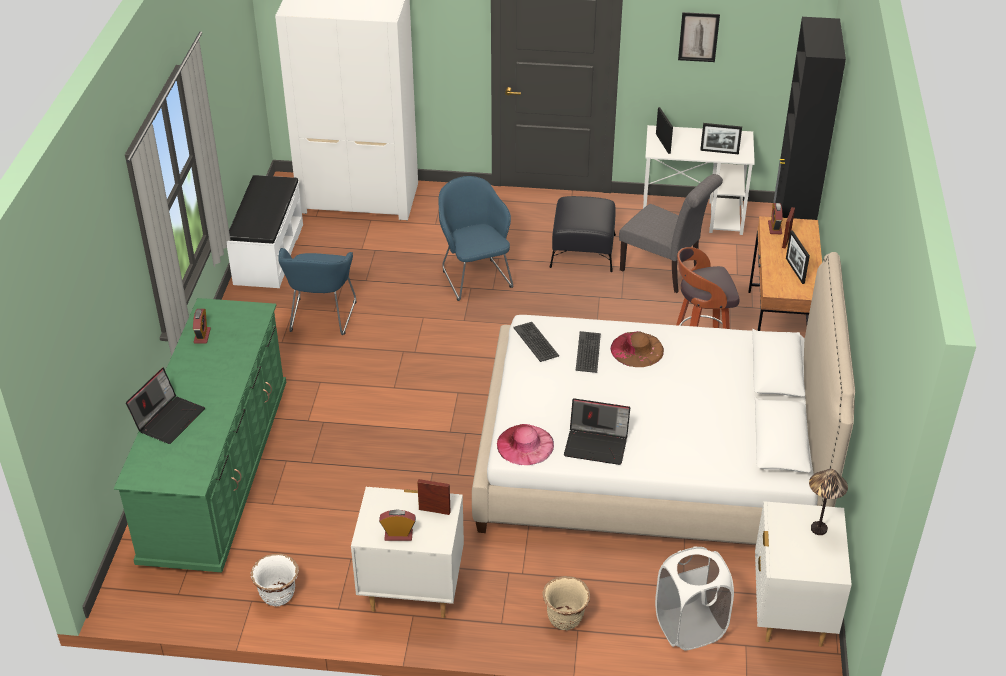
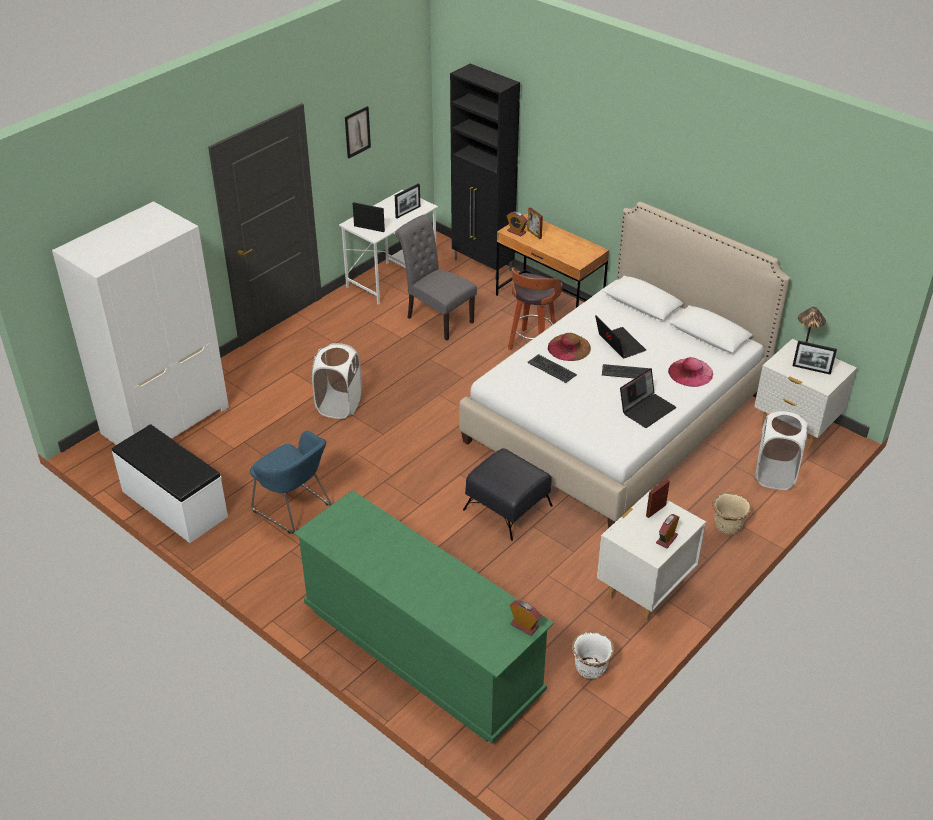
camera: 55 degrees left, 0 degrees up
laptop [126,368,205,444] -> laptop moved to [595,315,646,358]
alarm clock [193,309,211,344] -> alarm clock moved to [510,600,541,636]
blue armchair [438,176,513,301] -> white laundry basket [312,343,362,419]
pink hat [497,424,554,465] -> pink hat moved to [668,357,713,387]
keyboard [513,322,559,362] -> keyboard moved to [602,364,650,378]
black ottoman [550,196,616,272] -> black ottoman moved to [463,448,553,541]
grey chair [619,174,723,293] -> grey chair turned 120 degrees counterclockwise [395,215,477,341]
picture frame [786,230,810,284] -> picture frame moved to [793,340,837,375]

